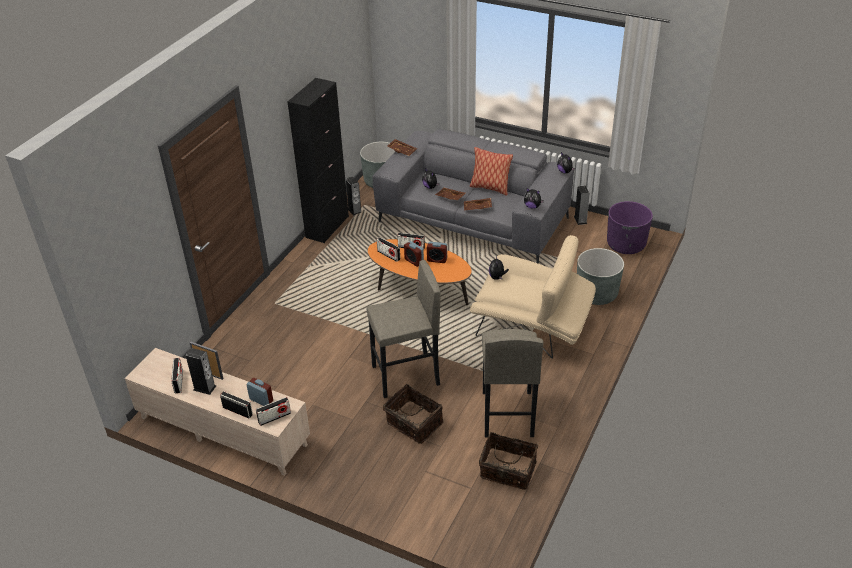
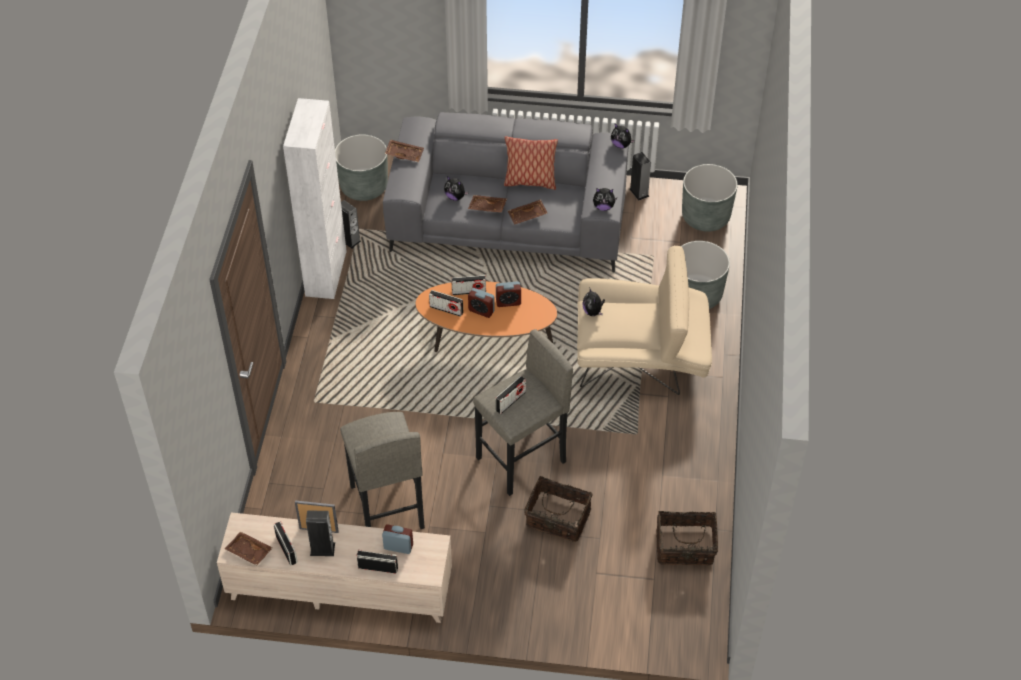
camera: 20 degrees left, 10 degrees up
radio [256,397,291,426] -> radio moved to [495,376,526,414]
black cabinet [288,78,349,243] -> white cabinet [283,98,347,299]
grey stool [482,329,543,437] -> grey stool moved to [340,412,425,529]
purple planter [607,201,653,254] -> grey planter [682,164,738,232]
none -> brown tray [225,531,272,565]

